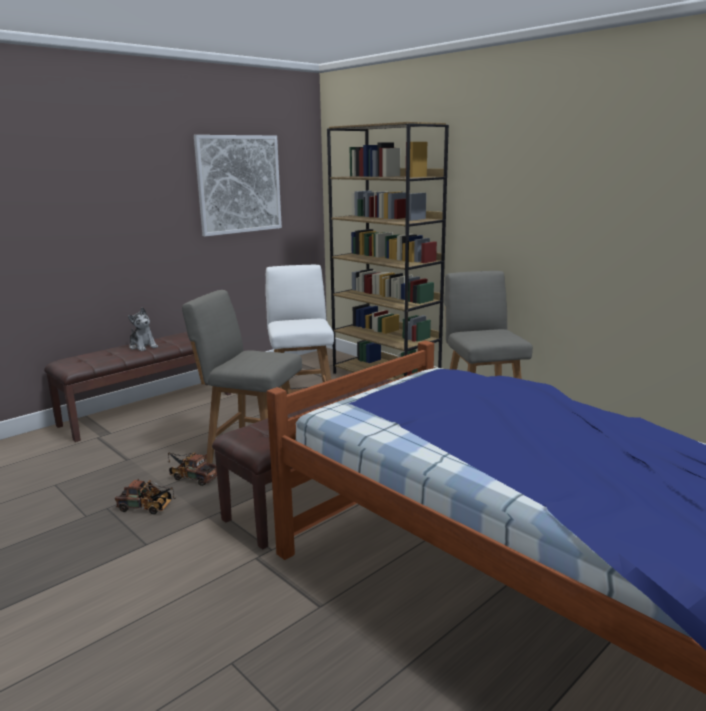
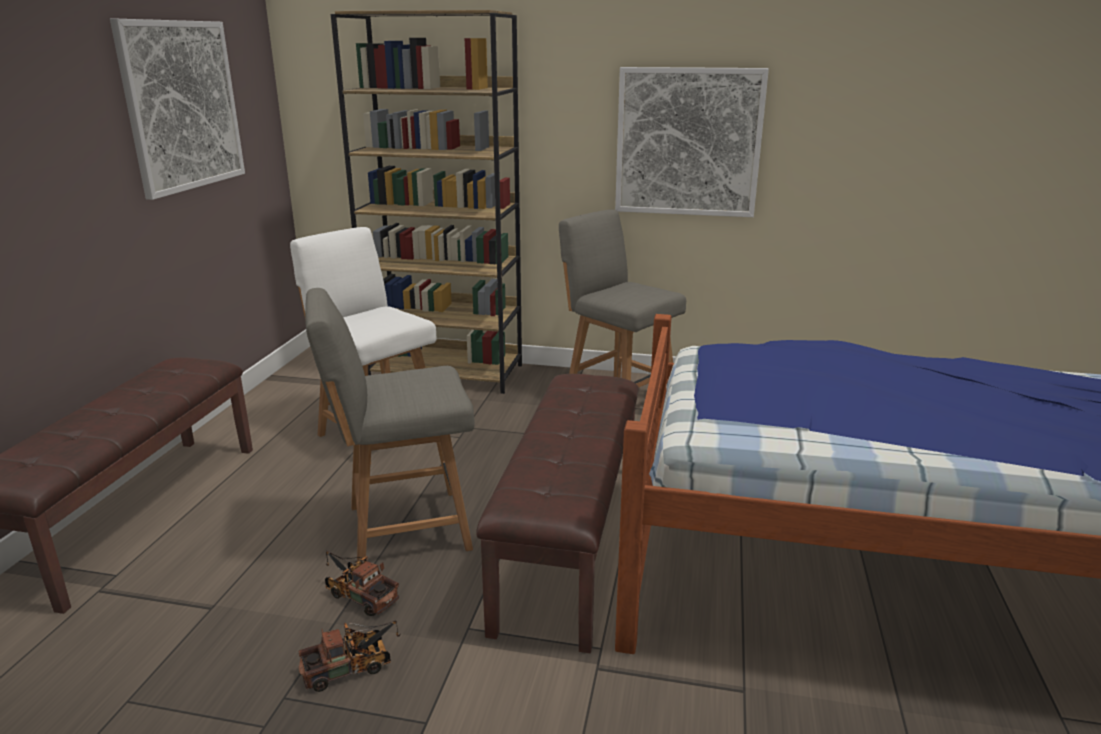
camera: 35 degrees left, 5 degrees up
plush toy [128,307,158,351] -> none
toy truck [168,452,217,486] -> toy truck turned 45 degrees clockwise [325,551,399,616]
none -> picture [615,67,769,217]

